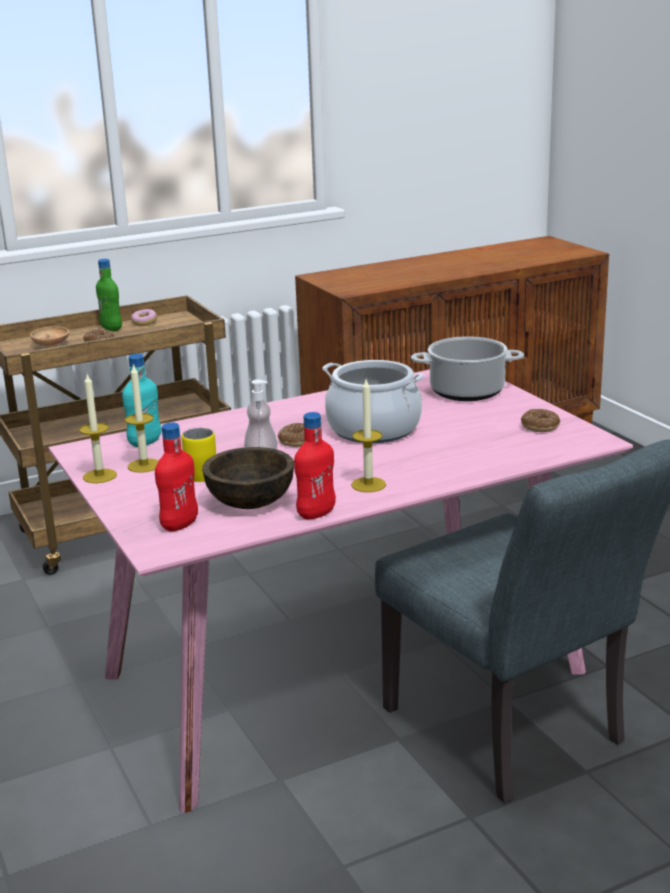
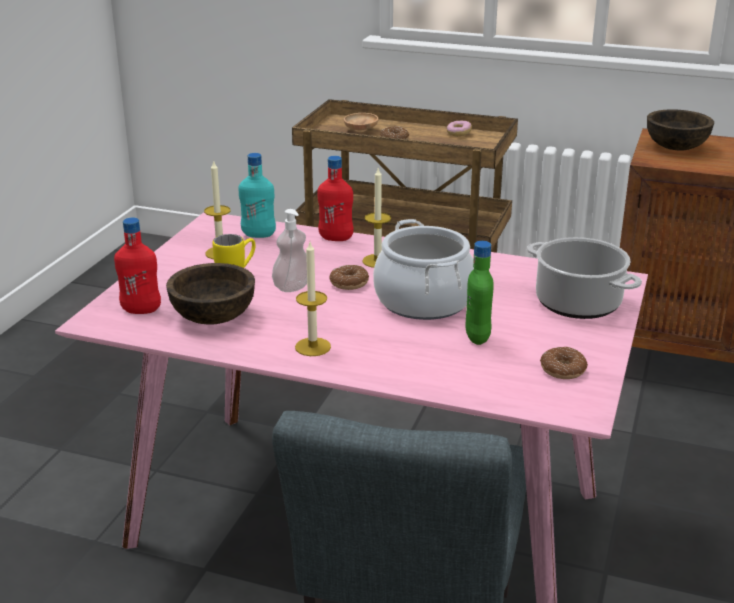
camera: 45 degrees right, 5 degrees up
candle [79,374,117,483] -> candle moved to [362,168,391,268]
green bottle [96,259,122,331] -> green bottle moved to [466,241,494,345]
red bottle [294,412,336,519] -> red bottle moved to [318,156,354,241]
none -> brown bowl [647,109,714,151]

